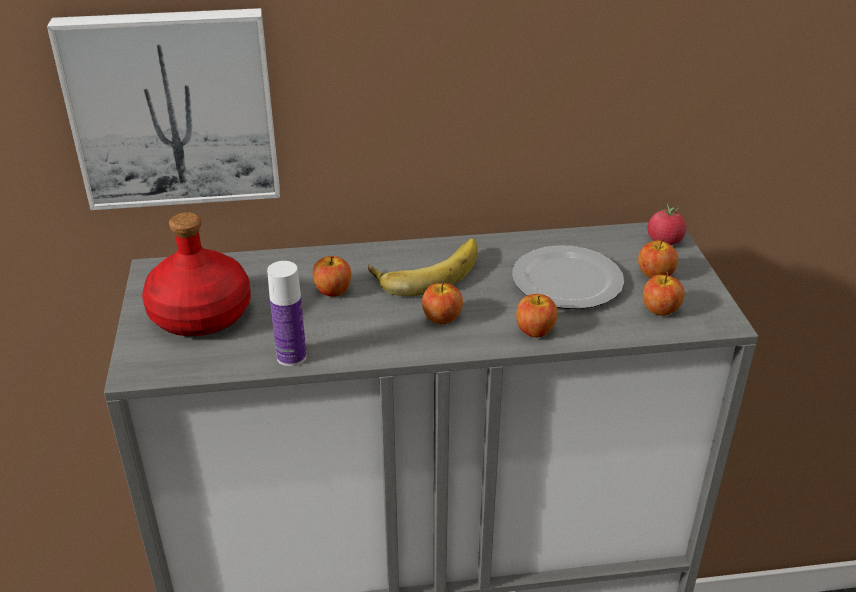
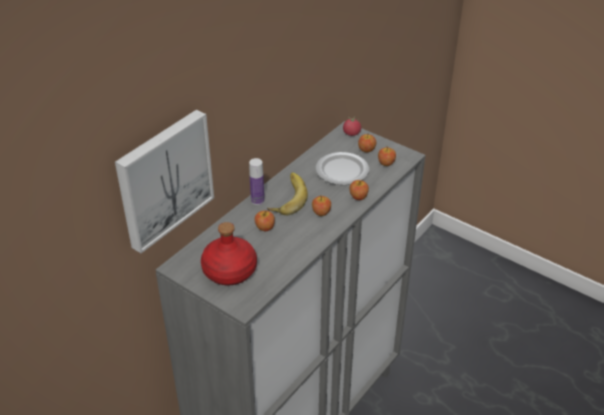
camera: 45 degrees left, 5 degrees up
bottle [267,261,307,367] -> bottle moved to [249,158,264,205]

